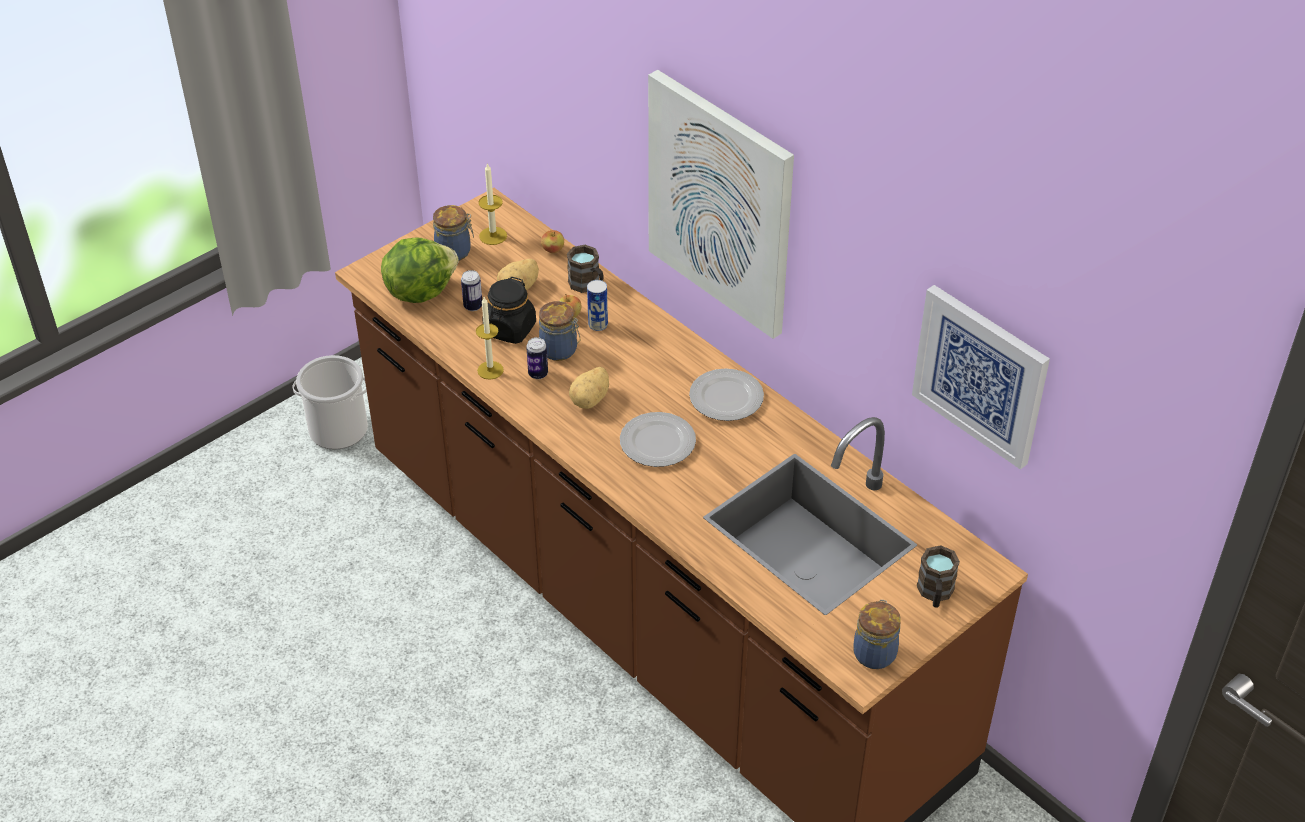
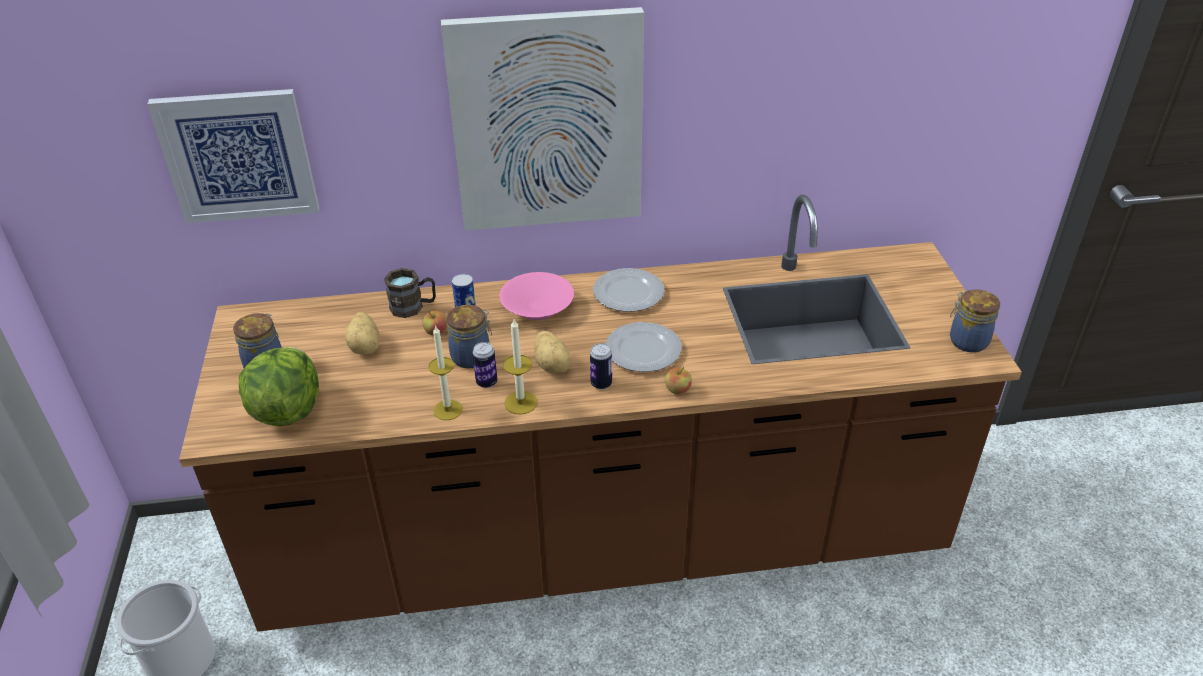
camera: 55 degrees left, 5 degrees down
can [461,270,482,311] -> can moved to [590,343,612,389]
candle [479,163,507,245] -> candle moved to [503,319,538,415]
black jar [482,277,536,344] -> none
apple [541,230,564,253] -> apple moved to [665,367,692,394]
picture [912,285,1050,470] -> picture moved to [147,89,319,223]
brown mug [916,545,960,608] -> none
none -> pink bowl [499,272,574,320]

